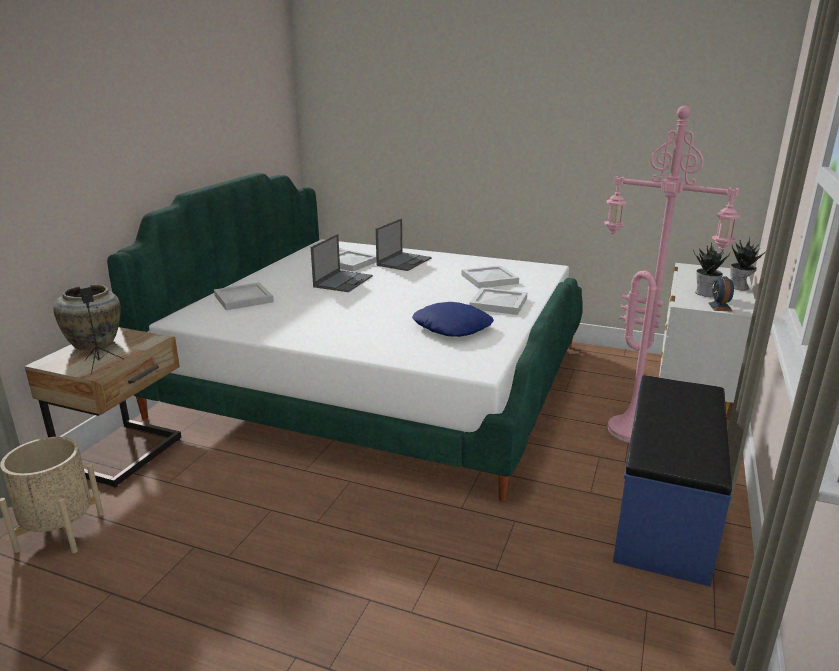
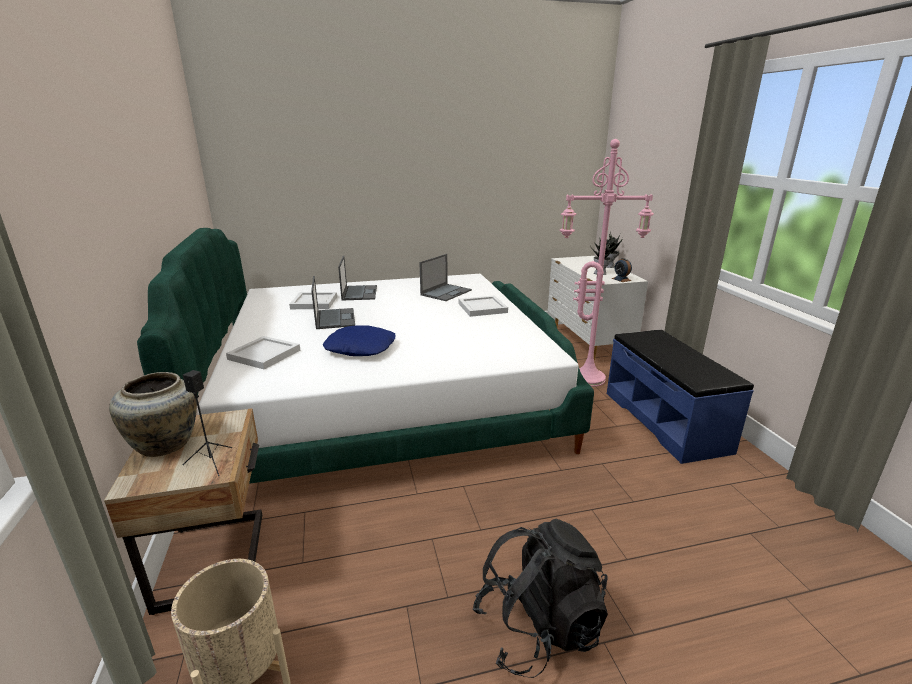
camera: 35 degrees left, 0 degrees up
blue pillow [412,302,494,337] -> blue pillow moved to [322,326,396,356]
white tray [461,265,519,289] -> laptop [419,254,472,301]
none -> black backpack [472,519,608,678]

